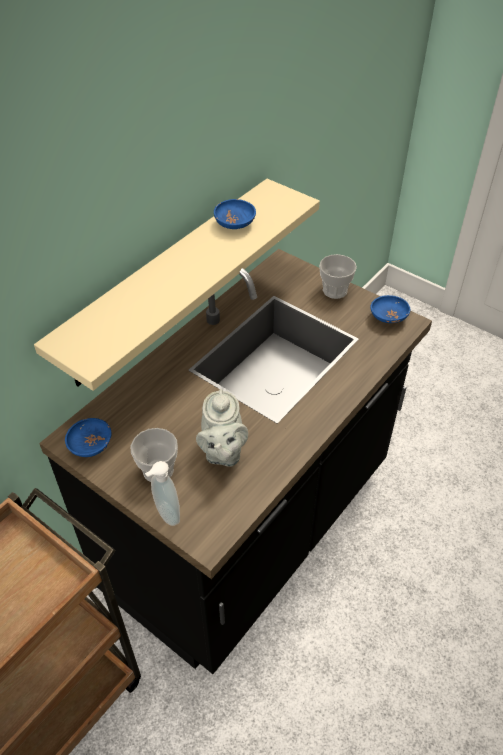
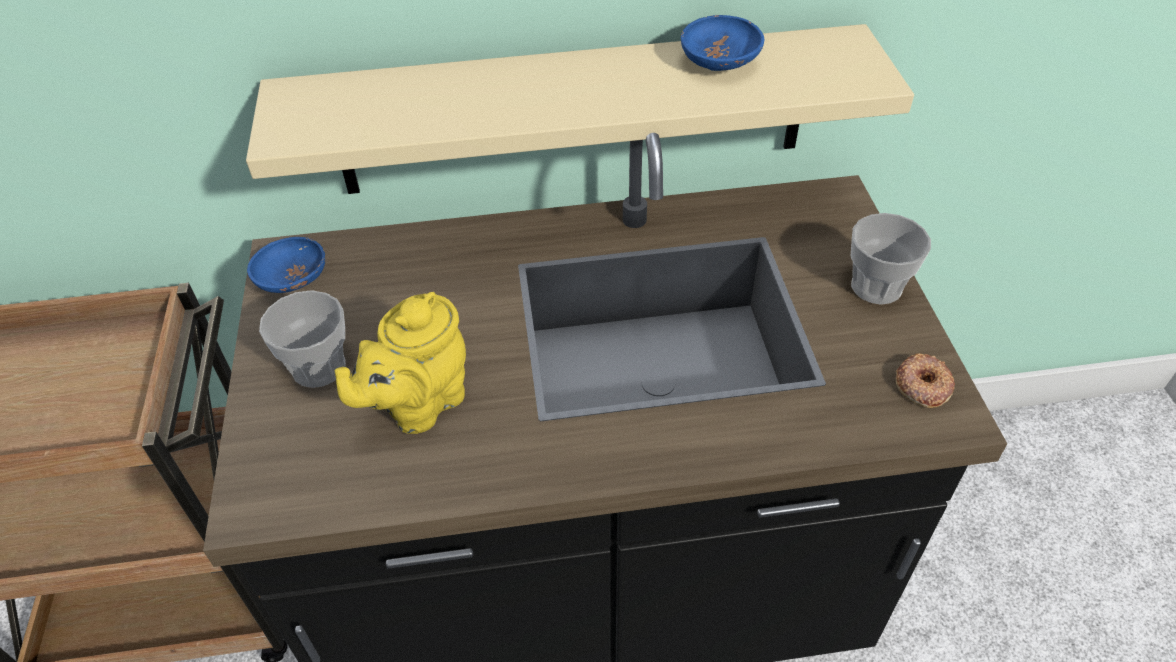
camera: 45 degrees right, 0 degrees up
soap dispenser [145,461,180,526] -> none
grey teapot [196,389,248,467] -> yellow teapot [335,292,466,434]
blue bowl [370,295,411,323] -> donut [896,353,955,408]

